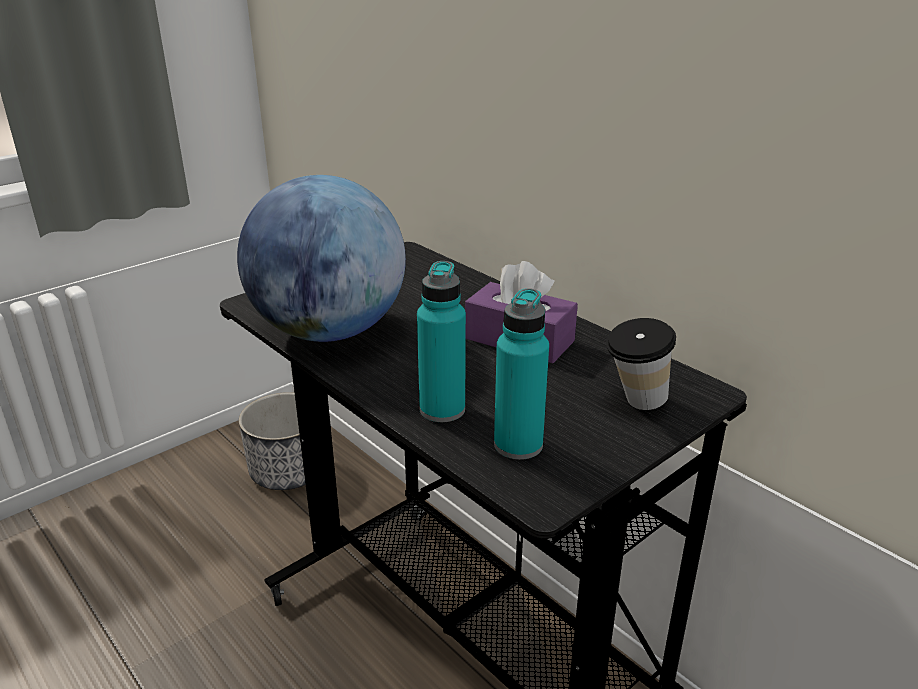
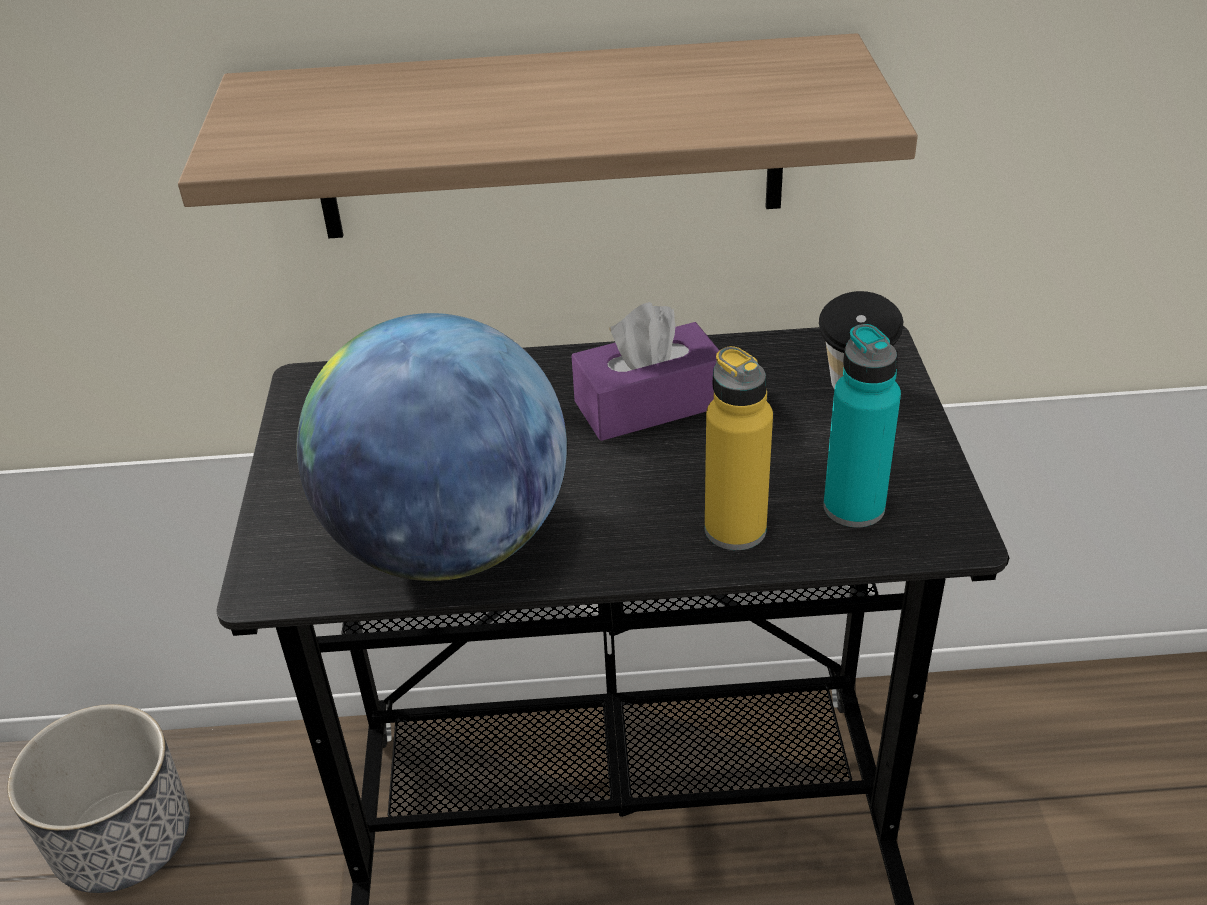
camera: 50 degrees left, 10 degrees up
turquoise bottle [417,261,466,422] -> yellow bottle [705,346,773,550]
none -> shelf [178,33,918,239]

